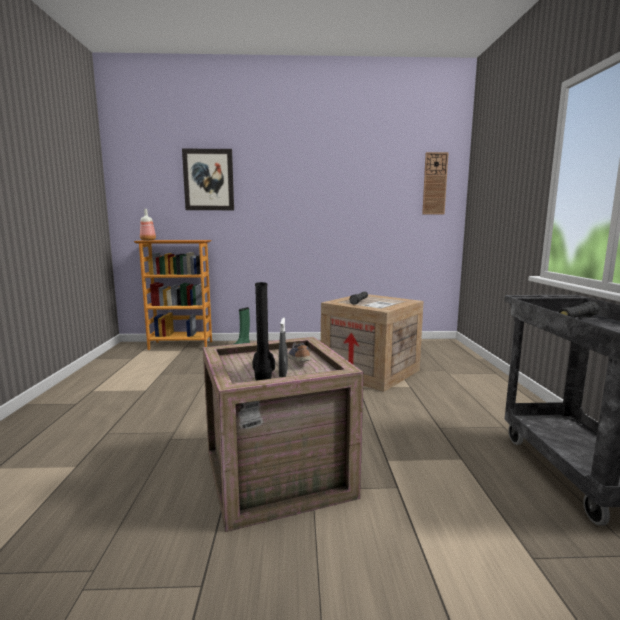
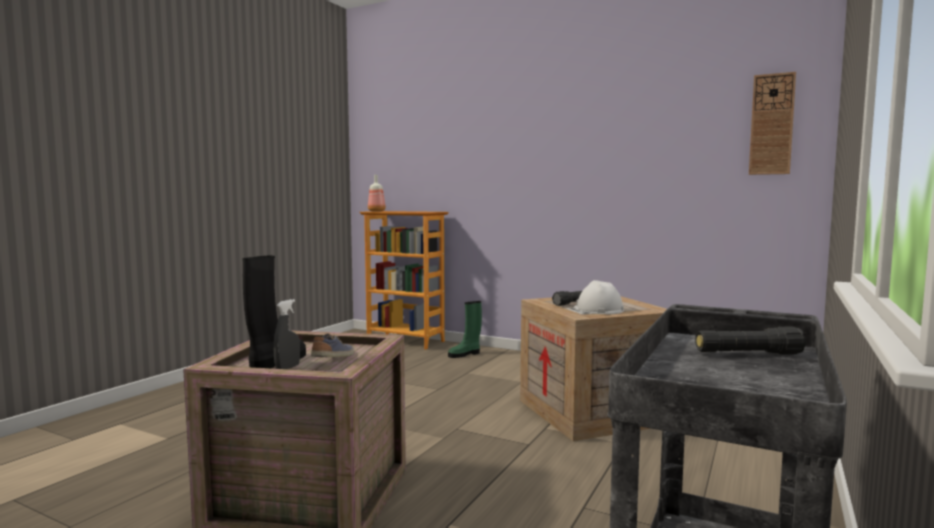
camera: 30 degrees right, 5 degrees down
picture [182,149,234,210] -> none
none -> white hard hat [573,280,624,314]

